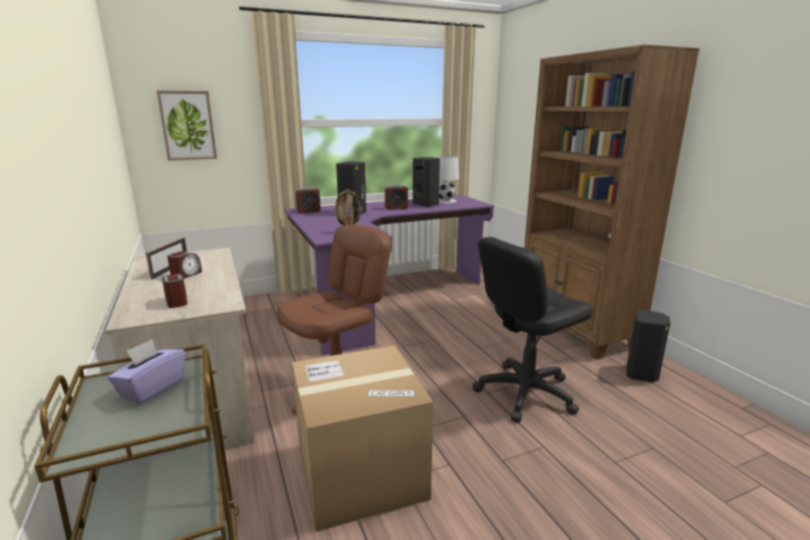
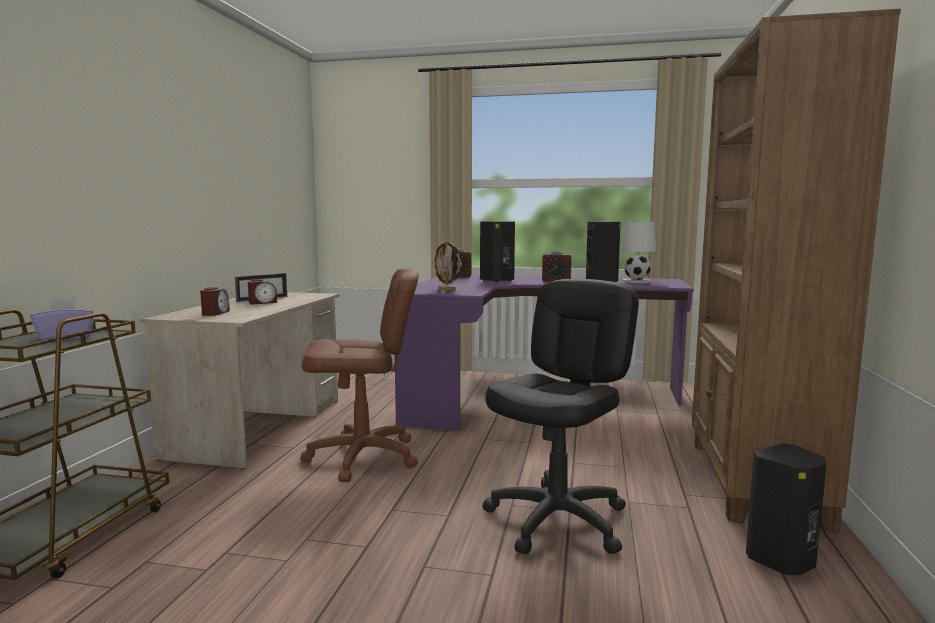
camera: 35 degrees right, 10 degrees down
picture [157,91,217,161] -> none
cardboard box [292,345,433,532] -> none
black office chair [473,237,592,423] -> black office chair turned 120 degrees clockwise [482,279,639,554]

